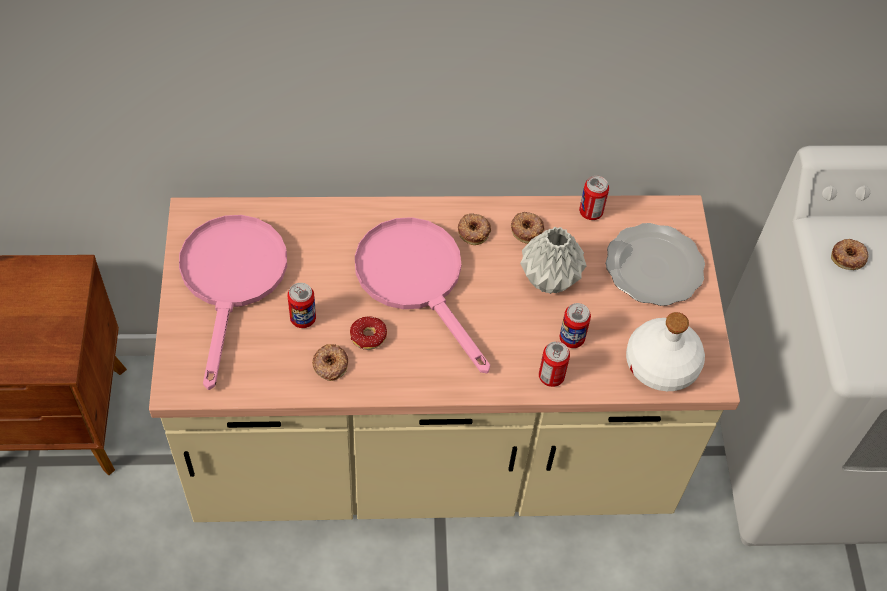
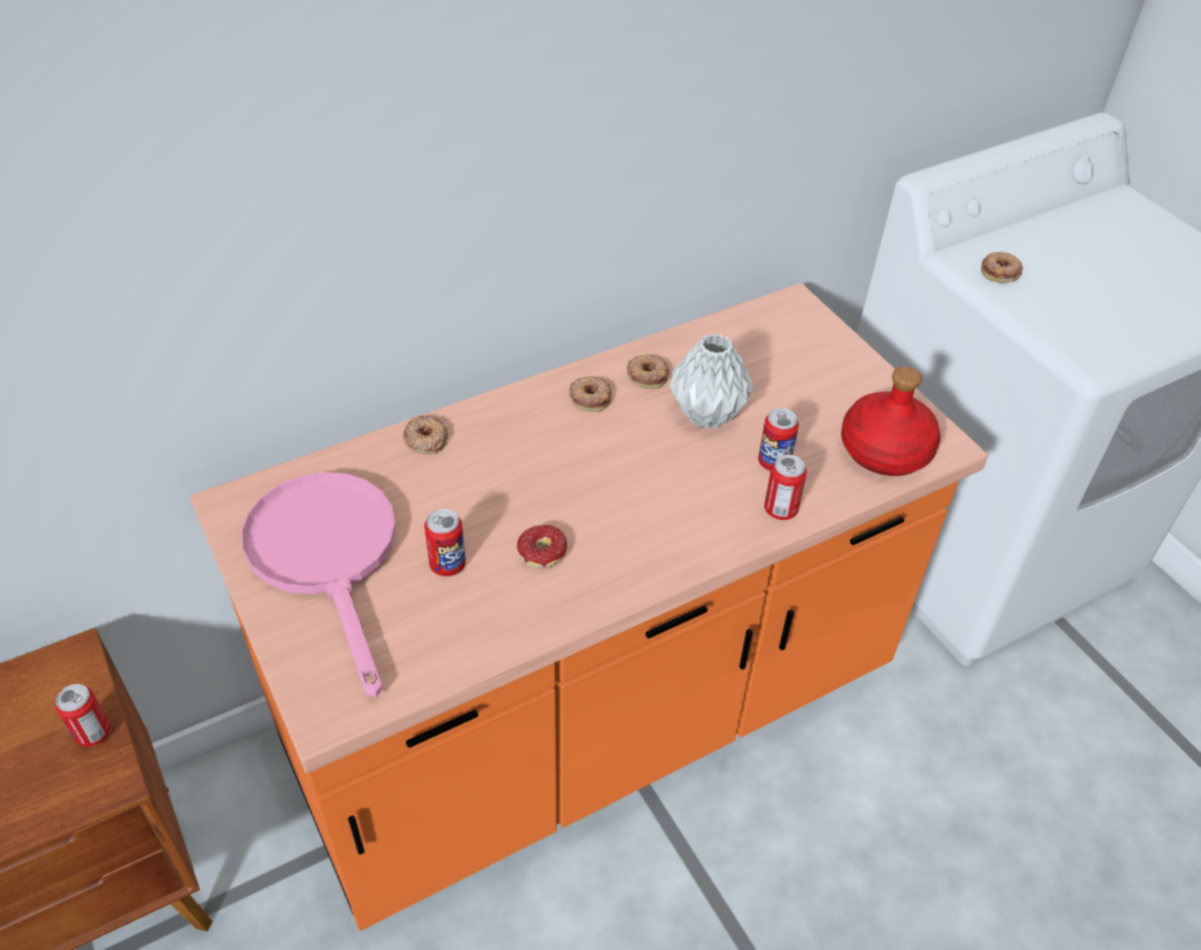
camera: 25 degrees left, 10 degrees down
beige counter [149,195,740,522] -> orange counter [190,283,988,931]
donut [312,344,348,381] -> donut moved to [403,415,448,454]
pink frying pan [355,217,490,373] -> none
can [579,176,609,220] -> can moved to [55,684,111,747]
plate [606,223,705,306] -> none
white bottle [626,312,705,391] -> red bottle [841,367,941,476]

